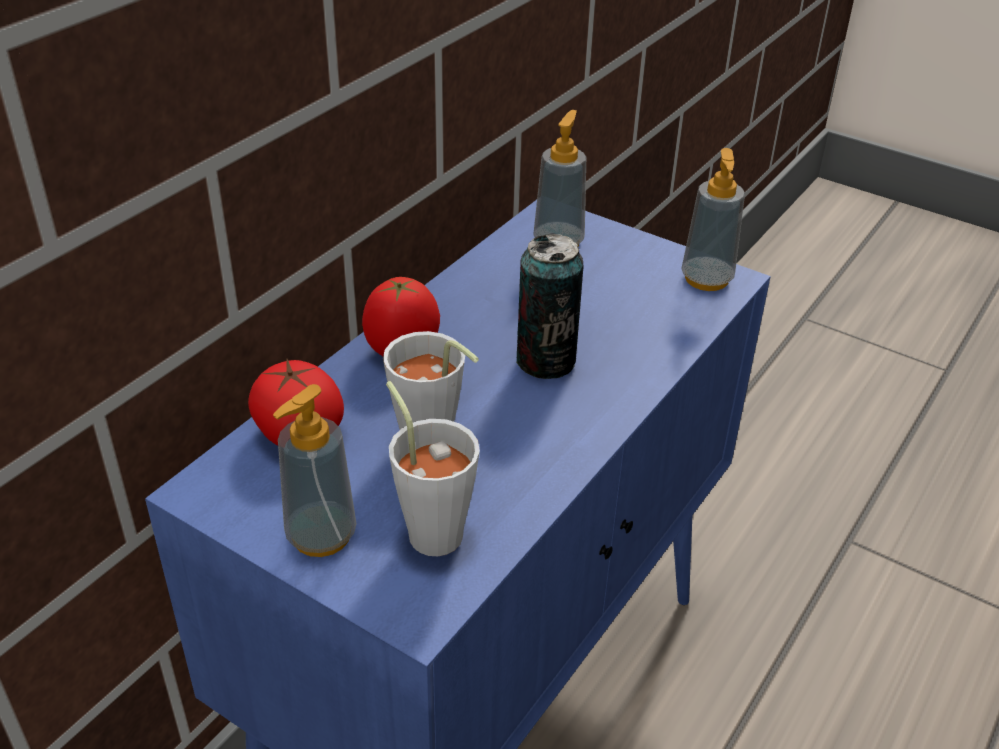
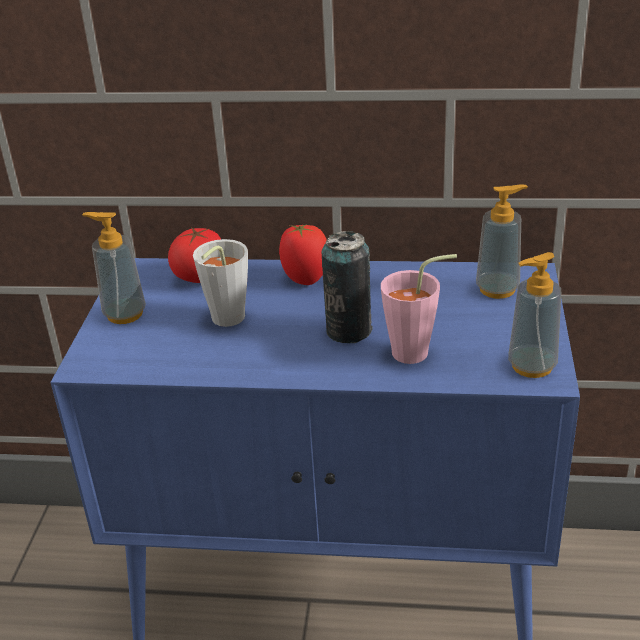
camera: 65 degrees right, 5 degrees down
grey cup [386,381,480,556] -> none
none -> pink cup [381,254,457,364]

